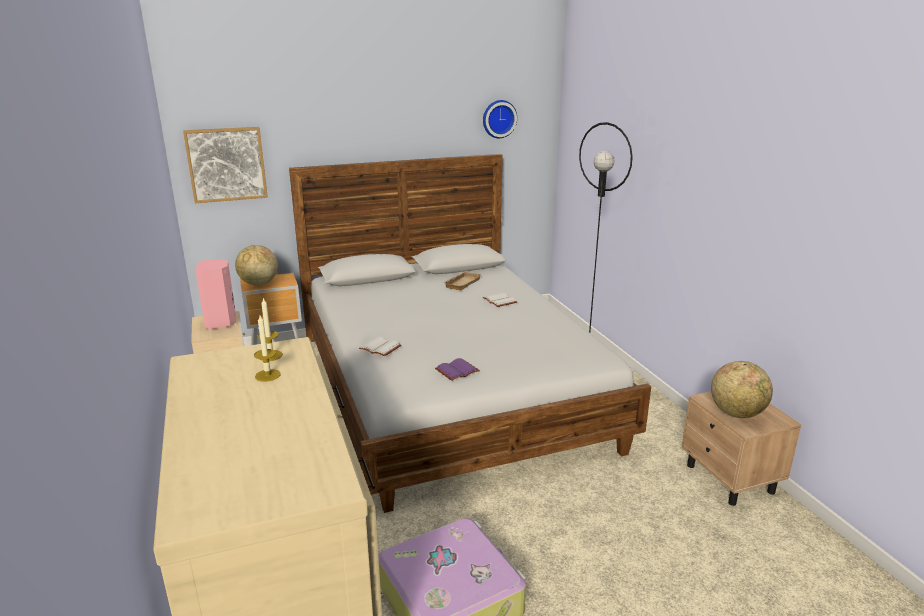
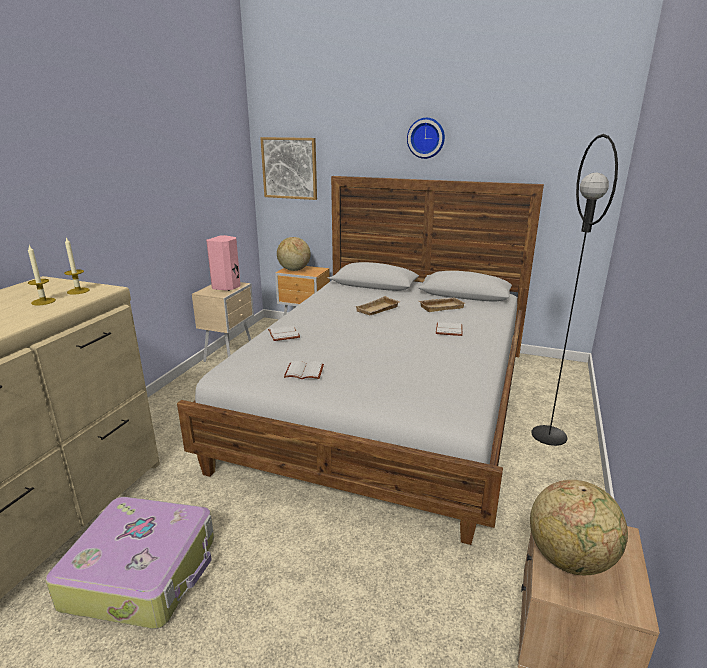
camera: 40 degrees right, 0 degrees up
purple book [435,358,480,381] -> white book [284,361,324,379]
wall clock [483,100,517,138] -> wall clock moved to [407,118,445,159]
none -> beige tray [355,296,400,316]

